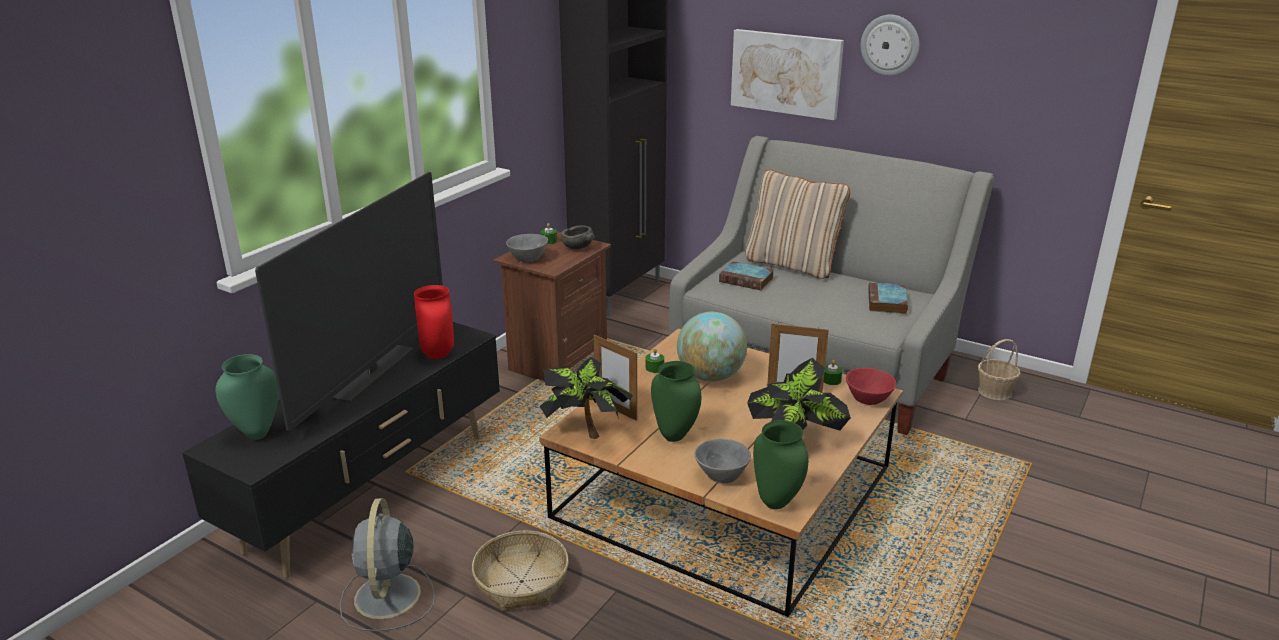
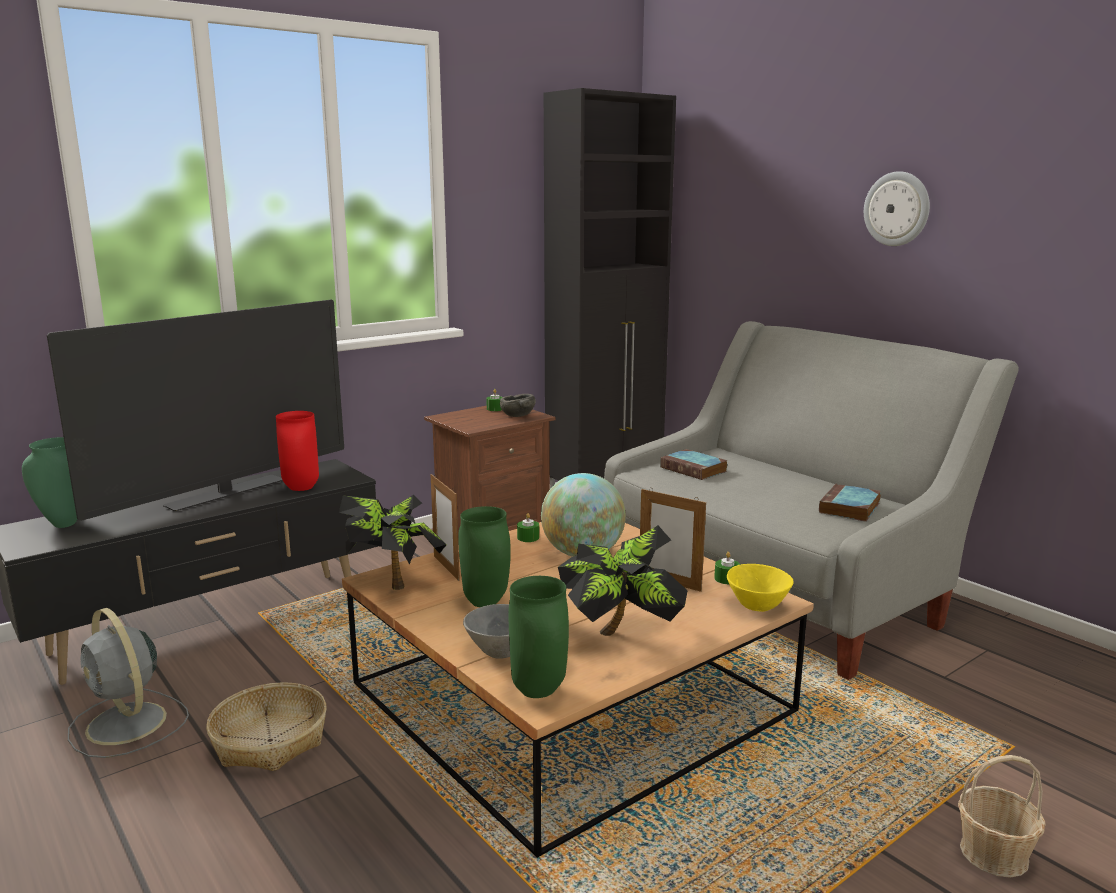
camera: 20 degrees right, 10 degrees down
grey fan [339,498,435,631] -> grey fan turned 60 degrees counterclockwise [68,608,189,758]
grey bowl [506,234,548,263] -> none
picture [731,29,844,120] -> none
beige pillow [745,169,850,279] -> none
red bowl [846,368,896,405] -> yellow bowl [727,564,794,612]
basket [978,339,1021,400] -> basket moved to [958,755,1046,878]

